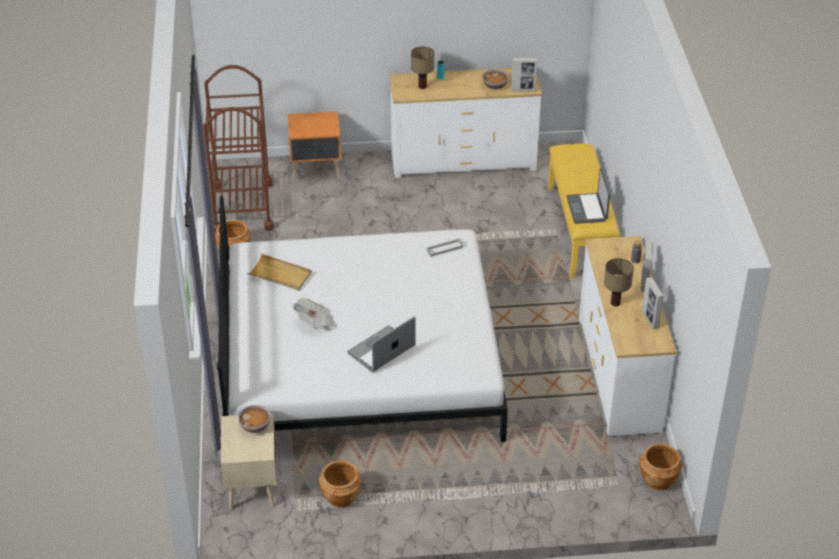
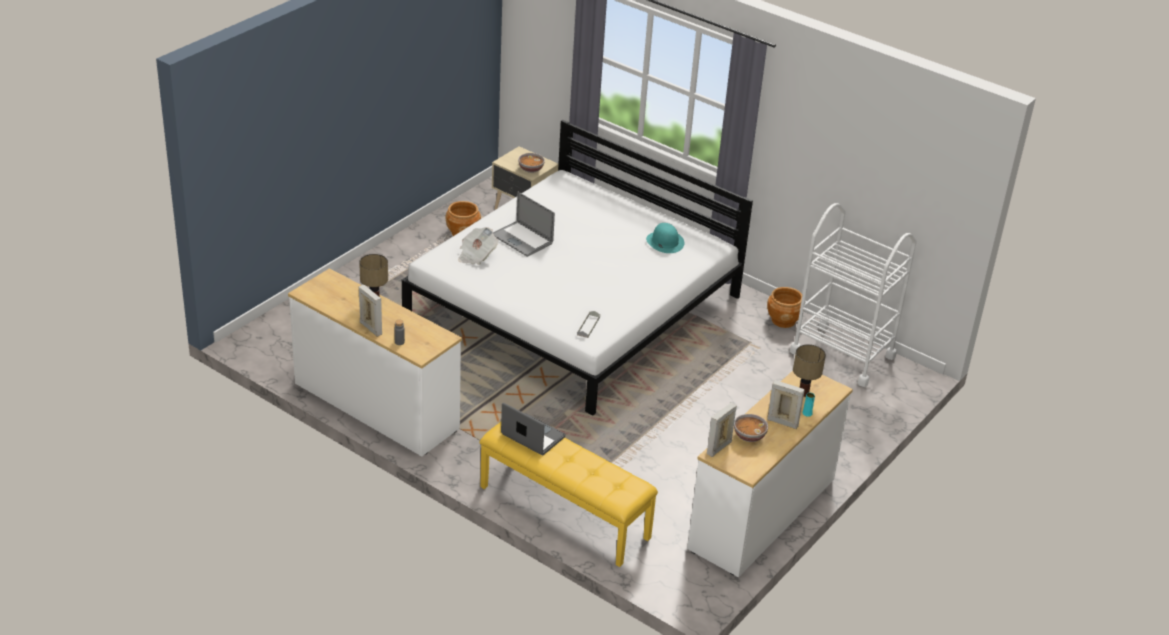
camera: 130 degrees right, 5 degrees down
brown cart [203,65,274,233] -> white cart [790,203,917,387]
beige tray [247,254,312,290] -> turquoise hat [646,223,684,253]
orange nightstand [288,111,341,181] -> none
newspaper [292,298,337,329] -> newspaper moved to [458,227,498,265]
laptop [347,316,416,372] -> laptop turned 135 degrees clockwise [493,192,555,257]
brown planter [639,443,682,490] -> none
picture frame [642,277,664,329] -> picture frame moved to [767,380,805,429]

